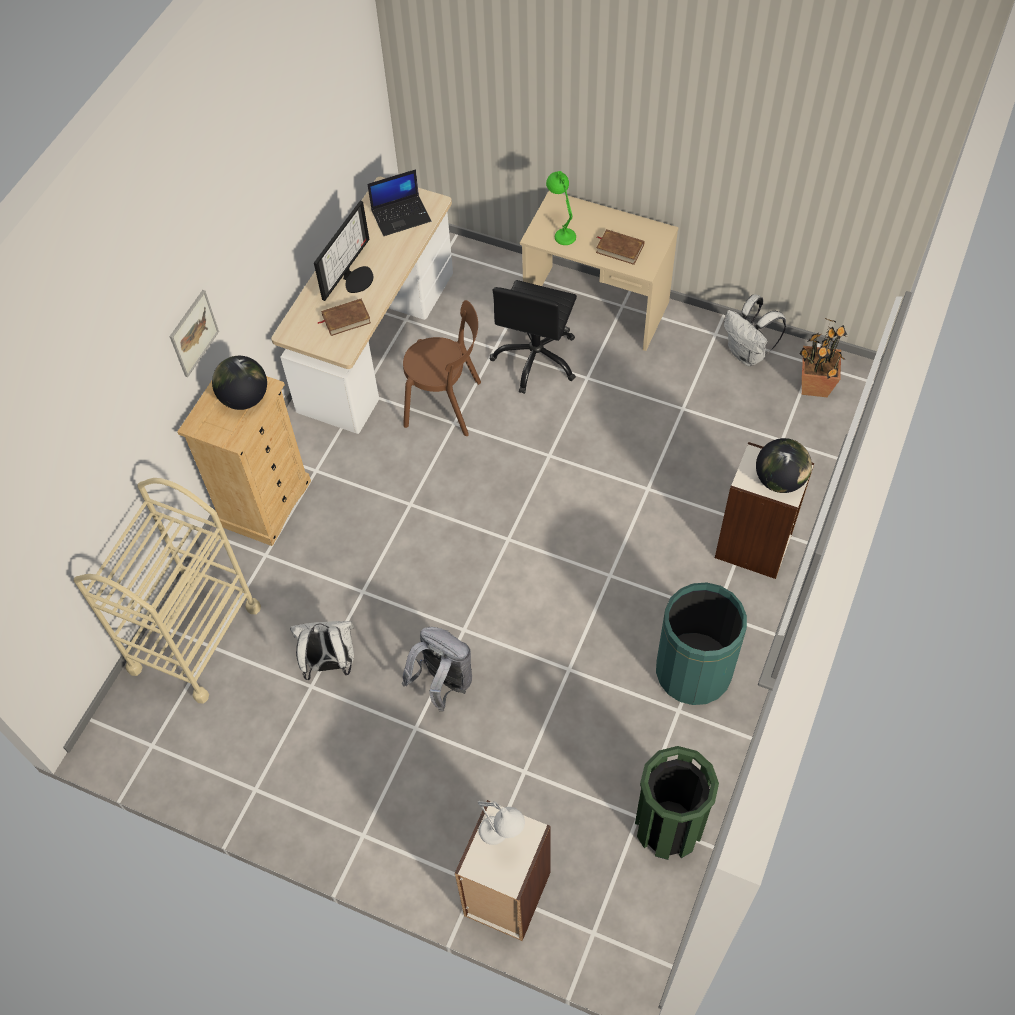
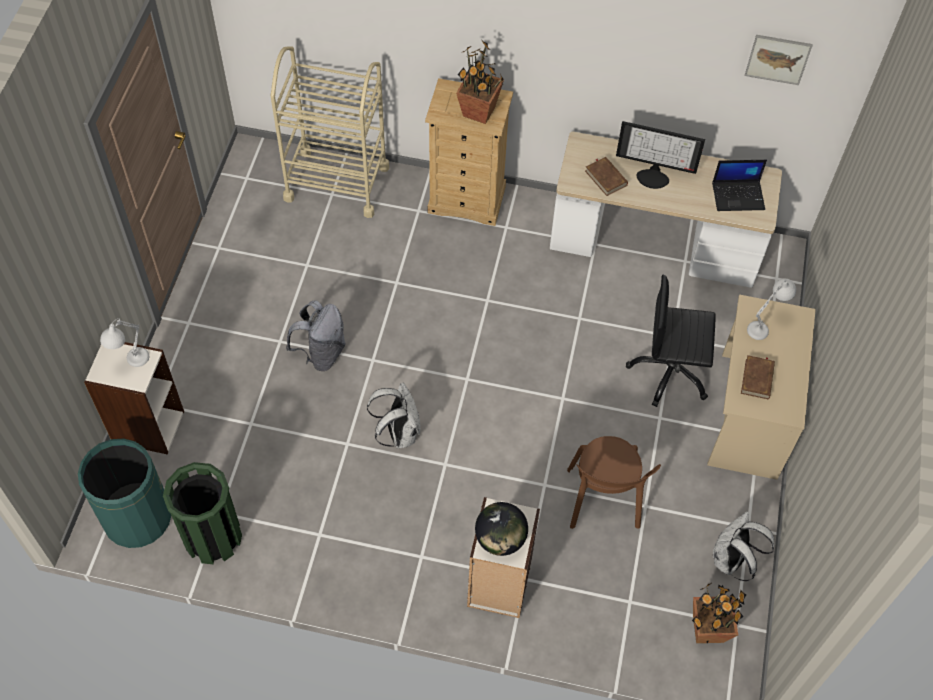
camera: 75 degrees right, 0 degrees up
picture [169,290,219,377] -> picture moved to [745,35,813,85]
globe [212,356,267,410] -> potted plant [456,41,504,124]
white backpack [290,621,354,680] -> white backpack moved to [367,383,420,449]
laptop [367,169,431,236] -> laptop turned 60 degrees counterclockwise [712,160,767,211]
brown chair [403,300,481,436] -> brown chair moved to [567,436,661,529]
green table lamp [546,171,576,245] -> white table lamp [747,279,796,340]
green trash can [656,582,747,705] -> green trash can moved to [78,438,171,548]

